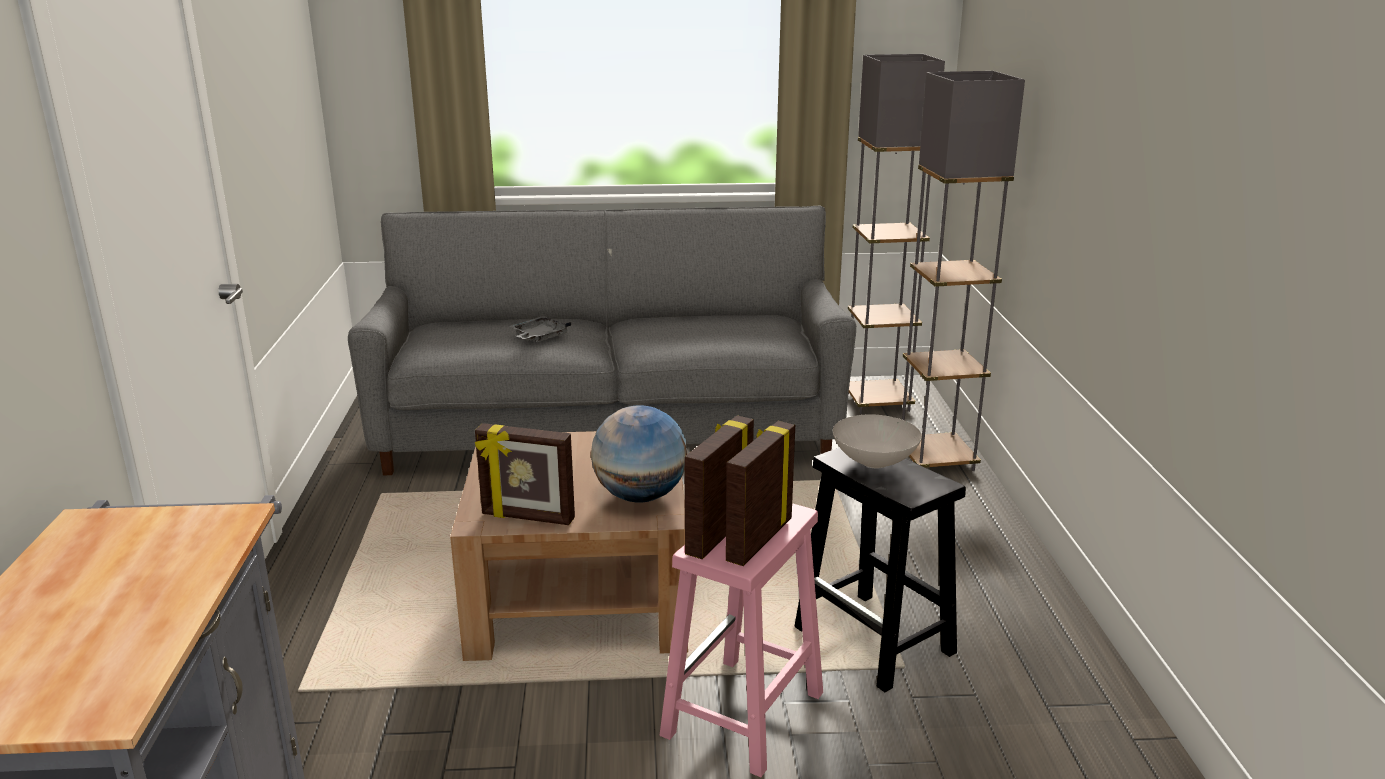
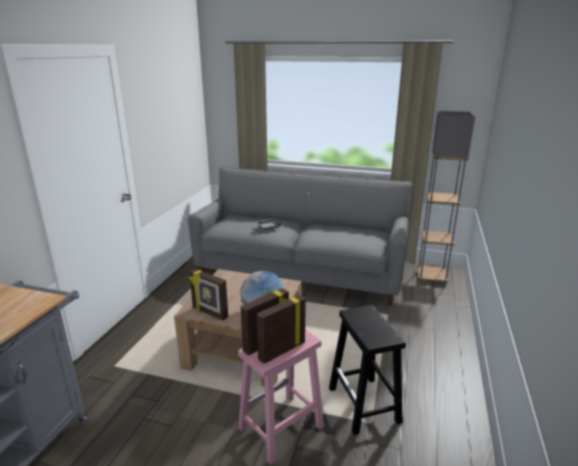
camera: 20 degrees right, 0 degrees up
white bowl [833,415,922,468] -> none
grey floor lamp [902,71,1025,471] -> none

